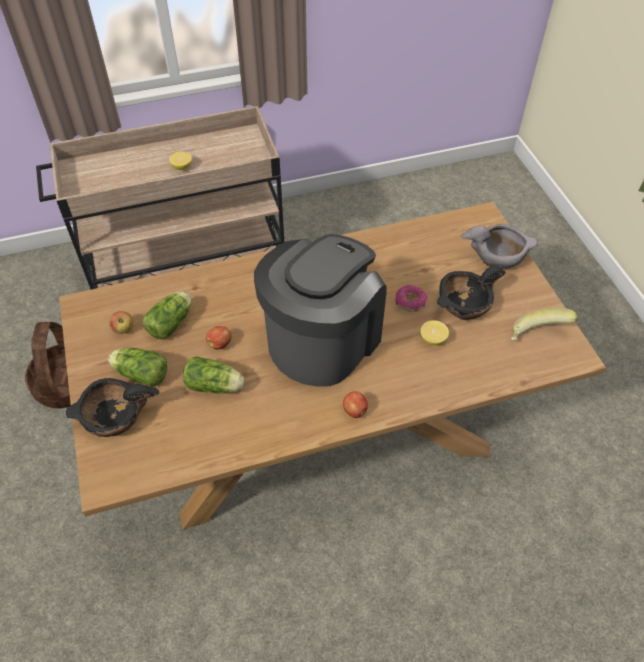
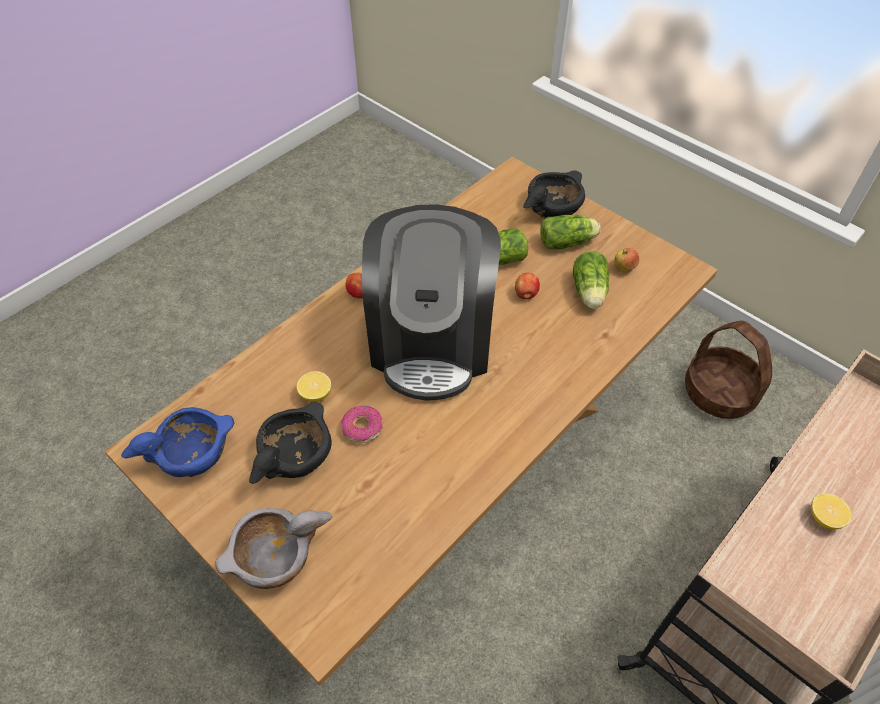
camera: 150 degrees right, 0 degrees up
banana [511,307,578,340] -> blue bowl [121,407,234,477]

